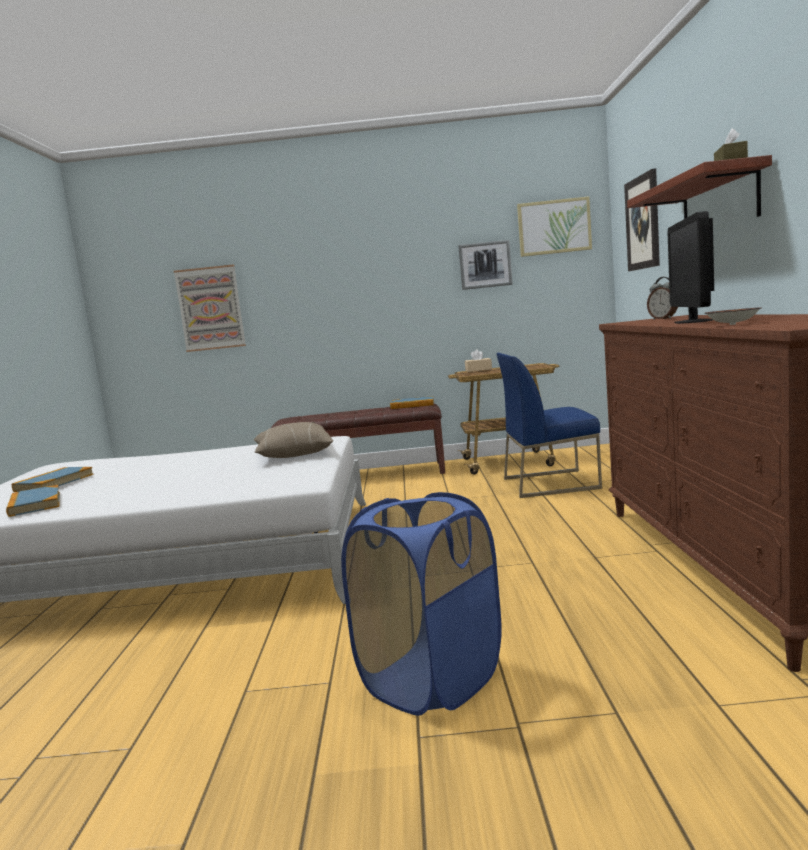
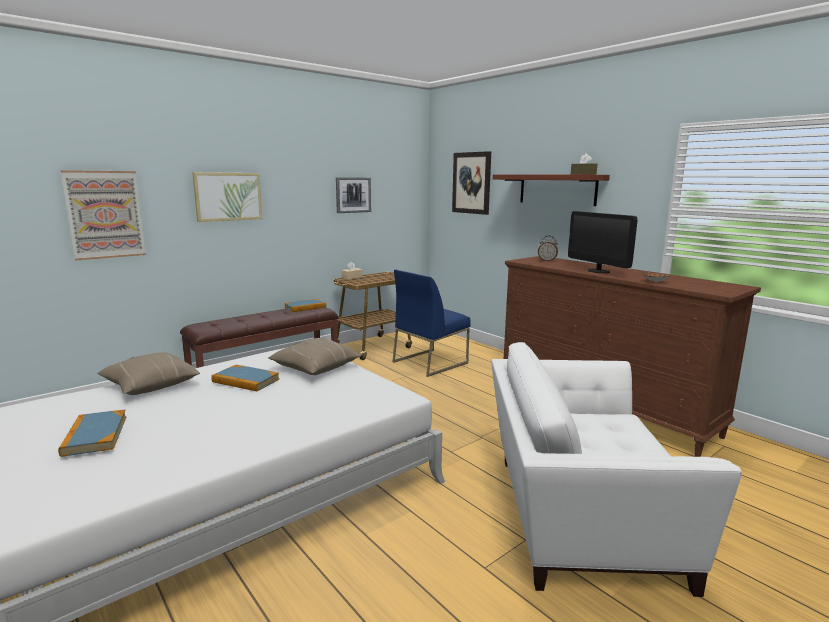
camera: 40 degrees left, 5 degrees up
book [6,485,60,517] -> book moved to [211,365,279,391]
blue laundry basket [341,492,502,716] -> white armchair [491,342,742,597]
picture [517,196,592,257] -> picture moved to [192,172,262,222]
none -> beige pillow [97,352,200,395]

